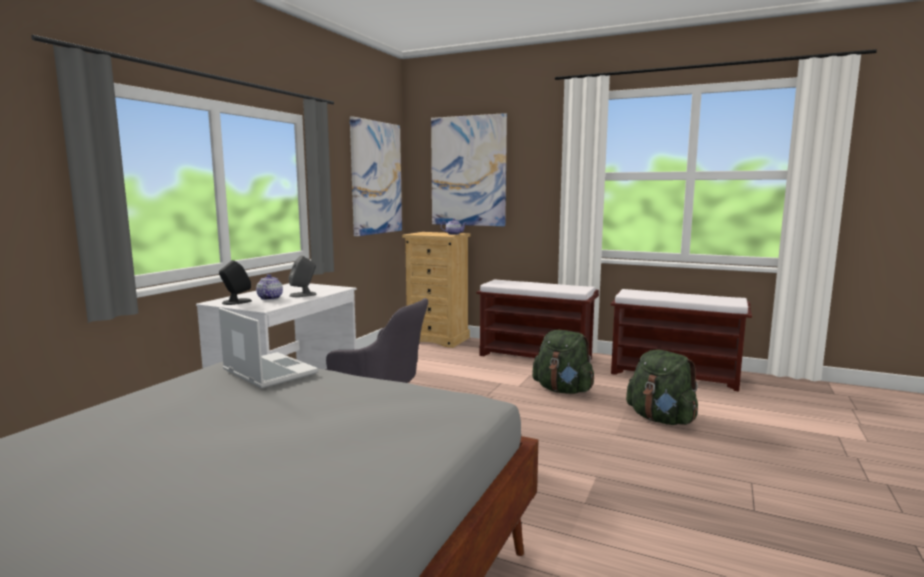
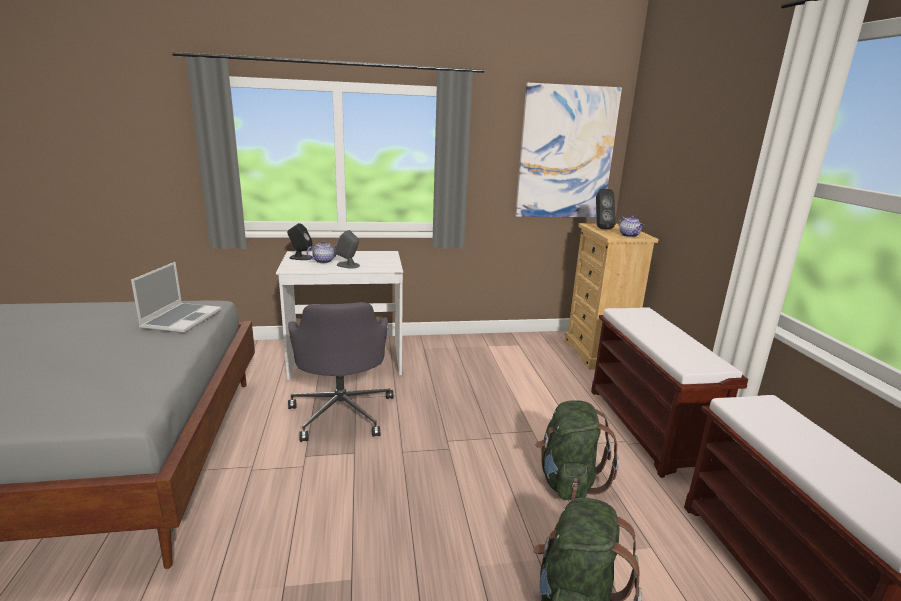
camera: 55 degrees right, 10 degrees up
picture [431,113,507,226] -> none
none -> black speaker [596,189,616,229]

